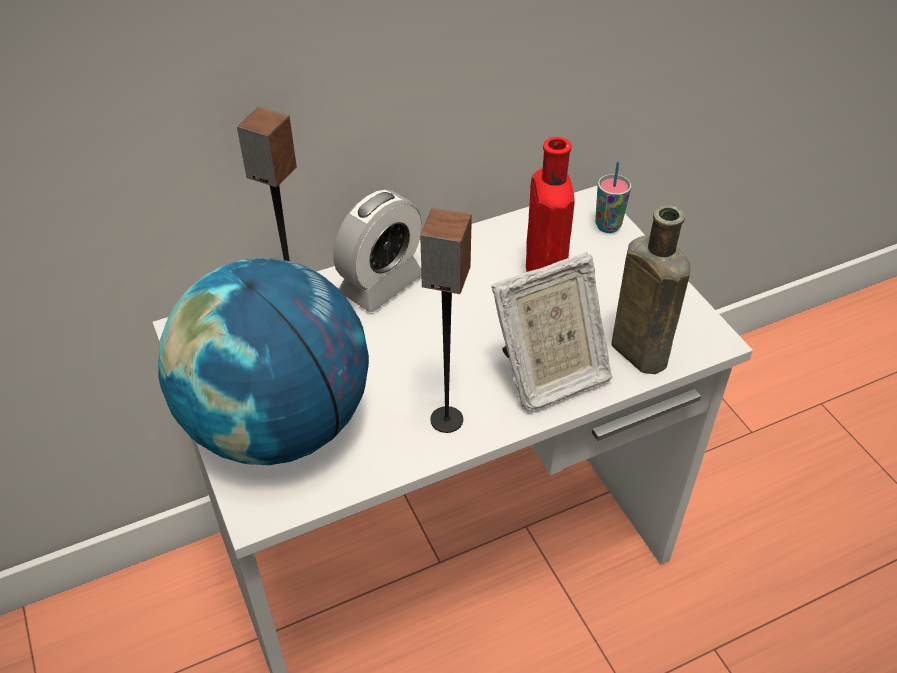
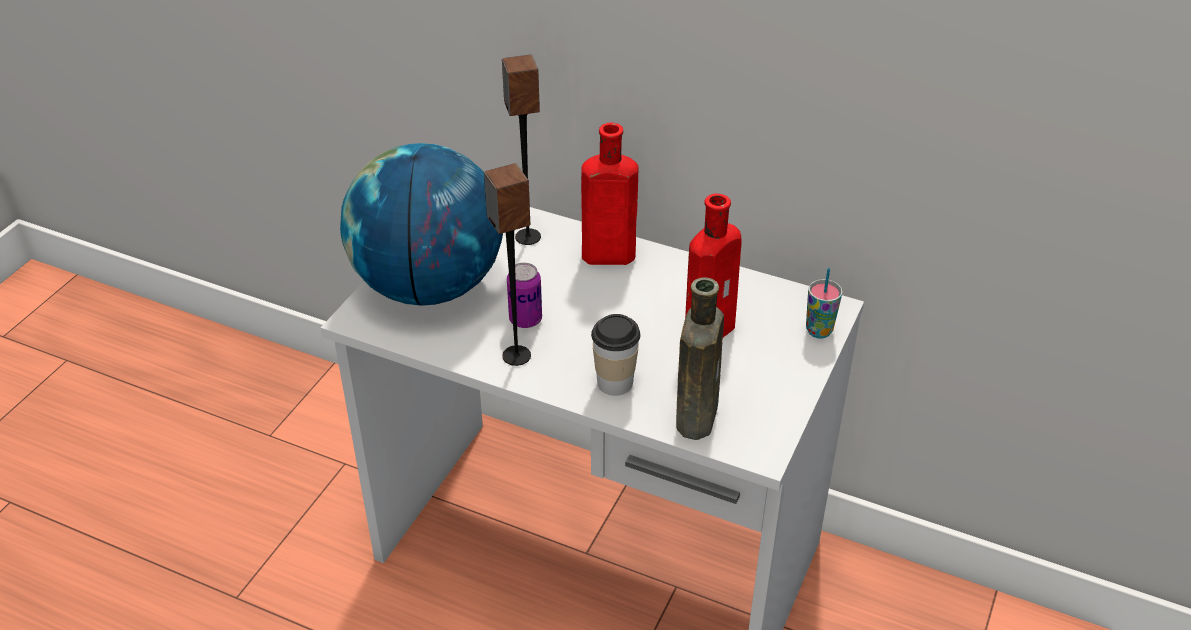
camera: 50 degrees right, 5 degrees down
alarm clock [333,190,422,312] -> red bottle [581,123,638,265]
picture frame [491,252,612,411] -> cup [591,314,640,396]
none -> can [507,263,542,328]

